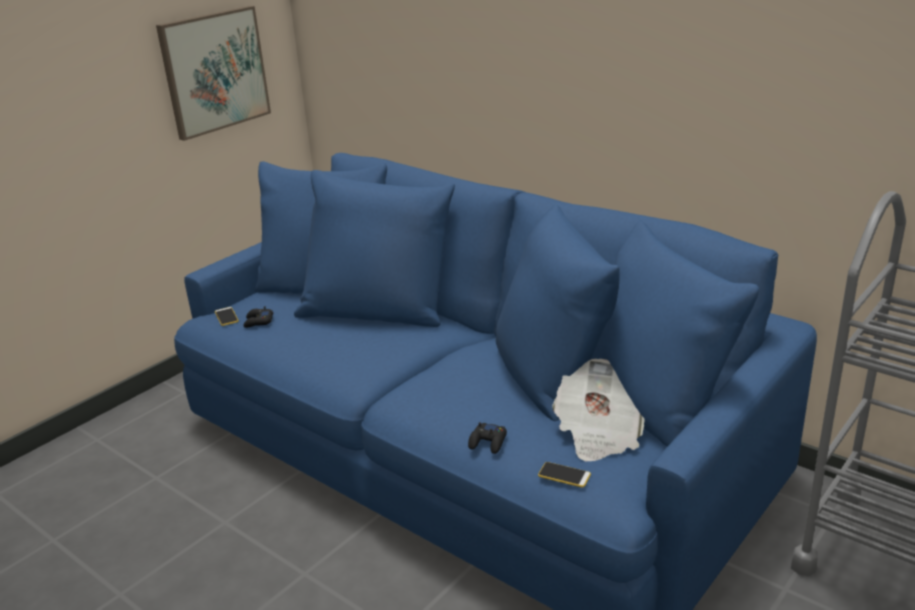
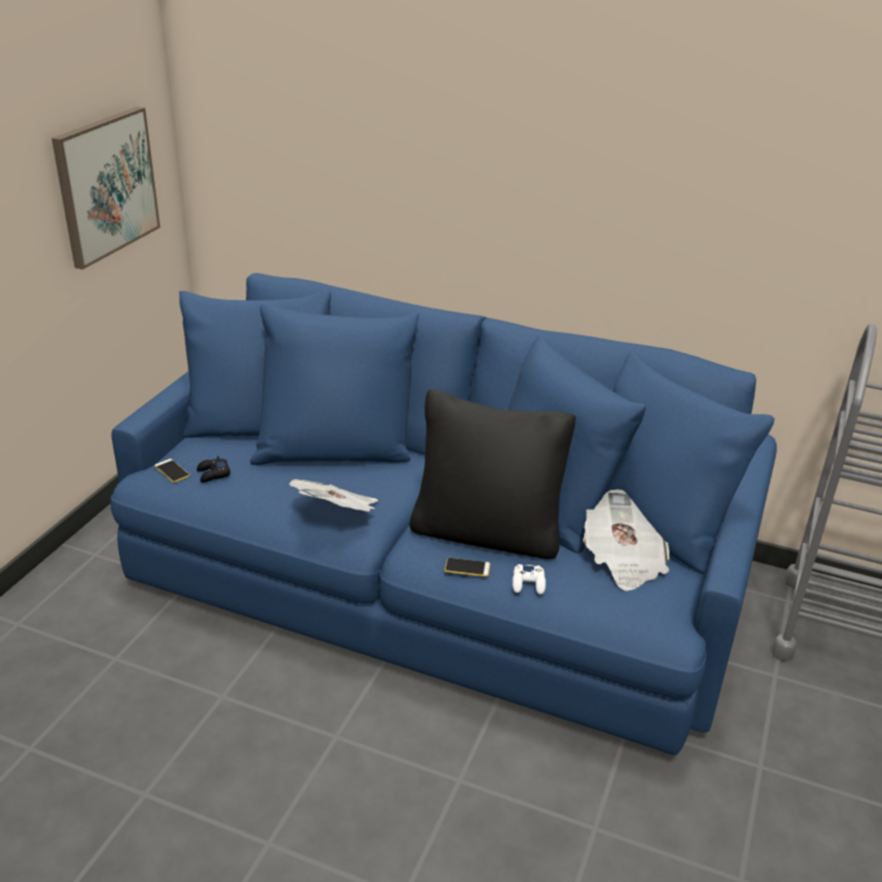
camera: 20 degrees left, 5 degrees up
black game controller [468,422,507,454] -> white game controller [512,564,546,595]
phone [538,462,591,488] -> phone moved to [445,558,490,577]
none -> newspaper [290,479,378,512]
none -> black pillow [409,389,576,559]

